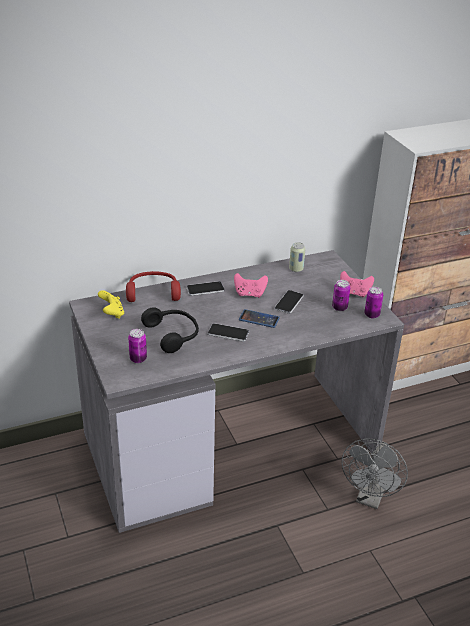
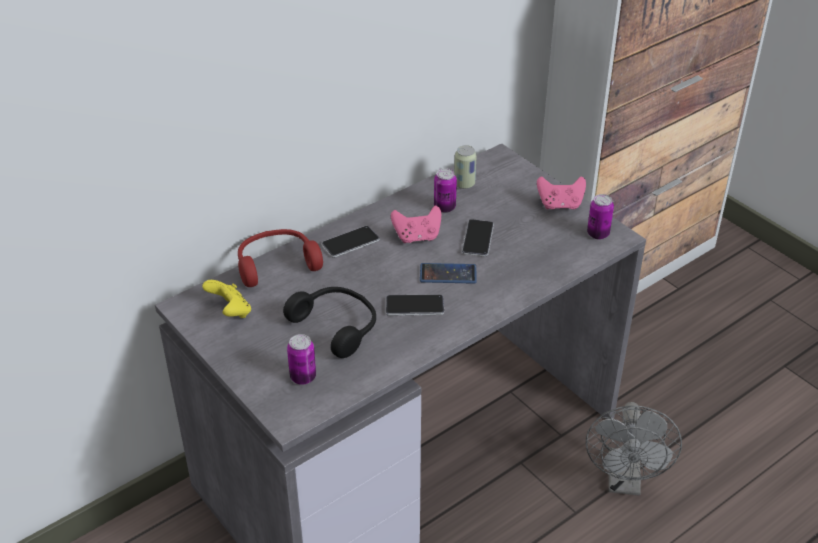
camera: 15 degrees left, 5 degrees up
can [332,280,350,311] -> can moved to [434,168,457,213]

